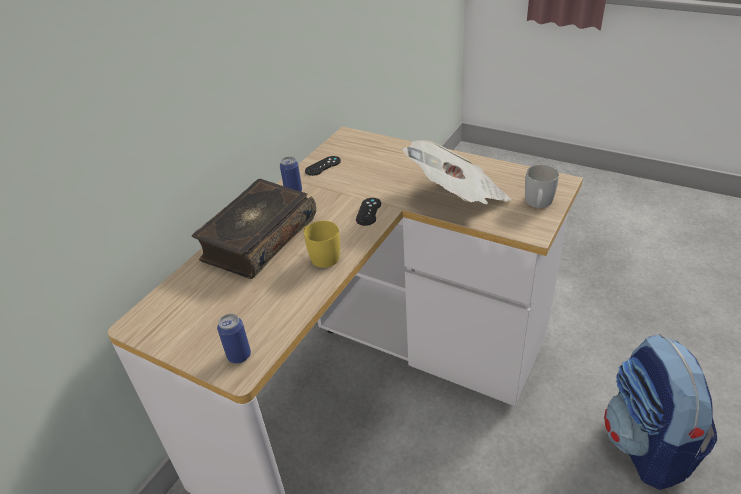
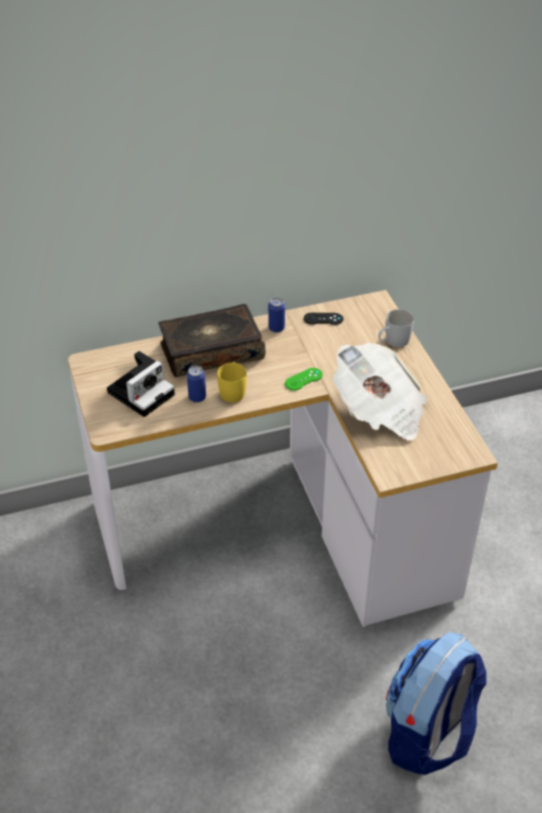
camera: 40 degrees right, 5 degrees up
can [217,314,251,364] -> can moved to [187,366,206,403]
black game controller [356,198,381,226] -> green game controller [285,368,323,390]
white mug [525,165,559,208] -> white mug moved to [378,309,414,347]
none -> camera [107,351,175,417]

